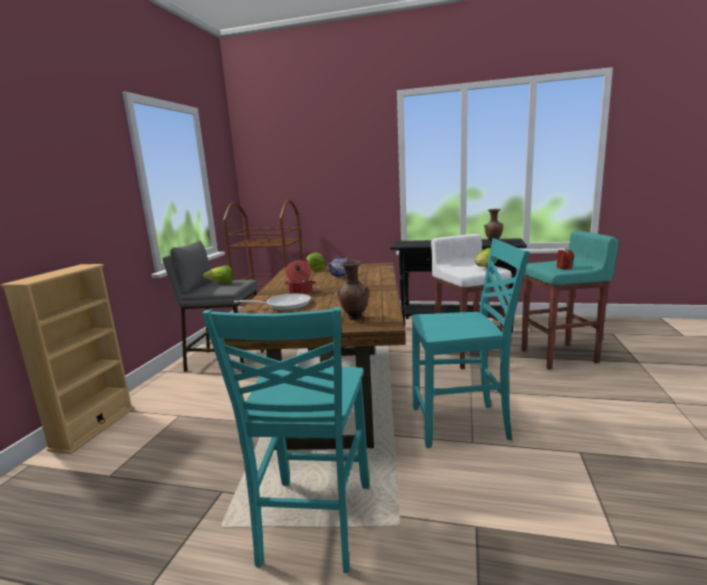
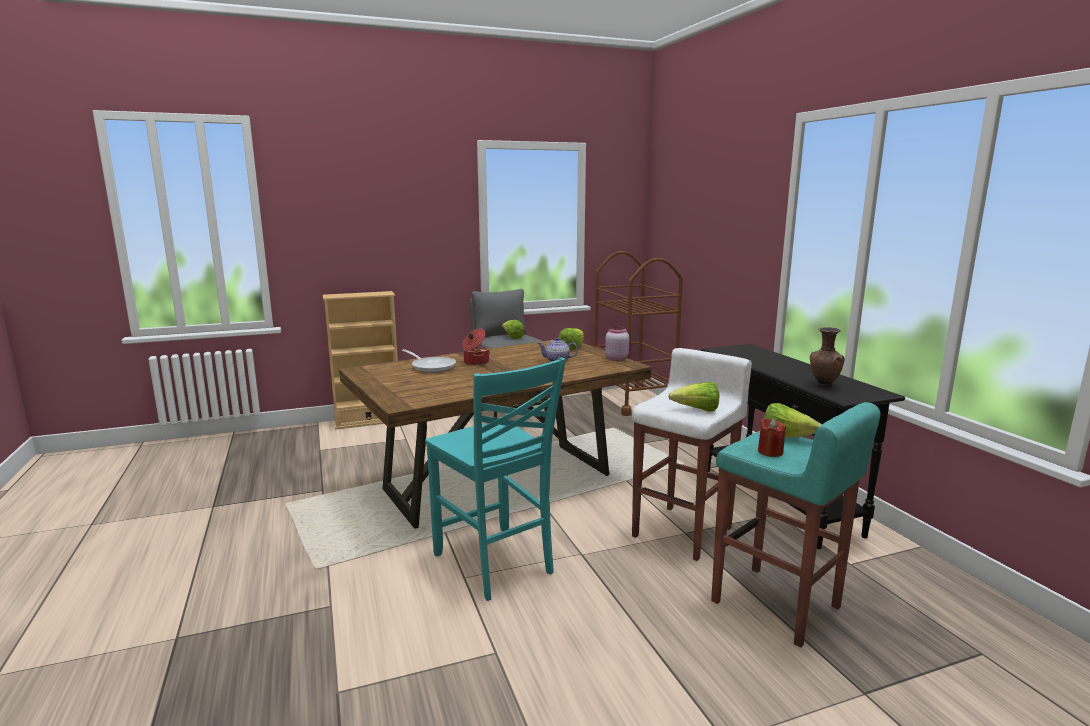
camera: 55 degrees right, 0 degrees up
turquoise chair [202,307,369,573] -> none
brown vase [337,260,369,320] -> none
none -> pink jar [605,327,629,361]
none -> lettuce [764,403,822,438]

